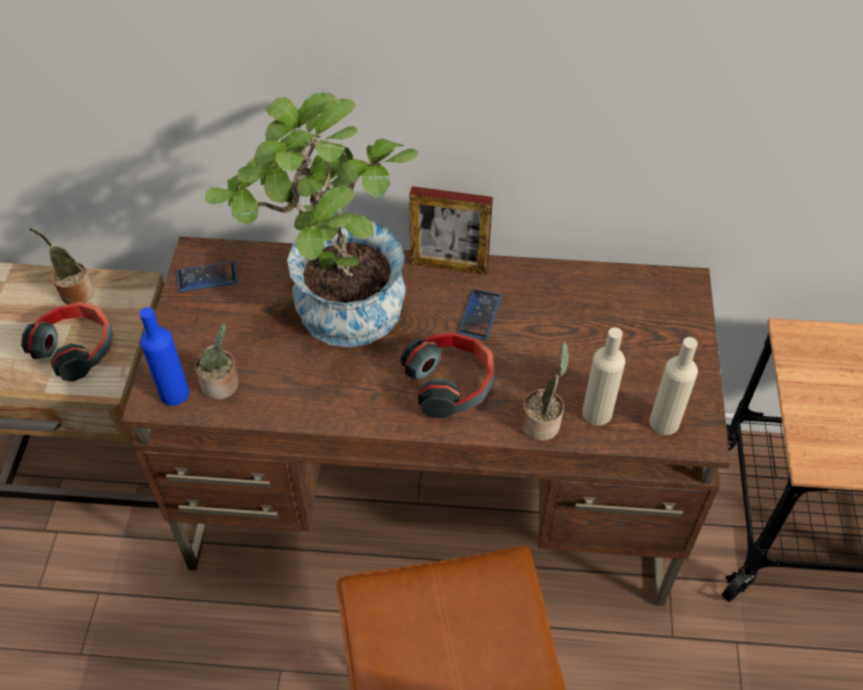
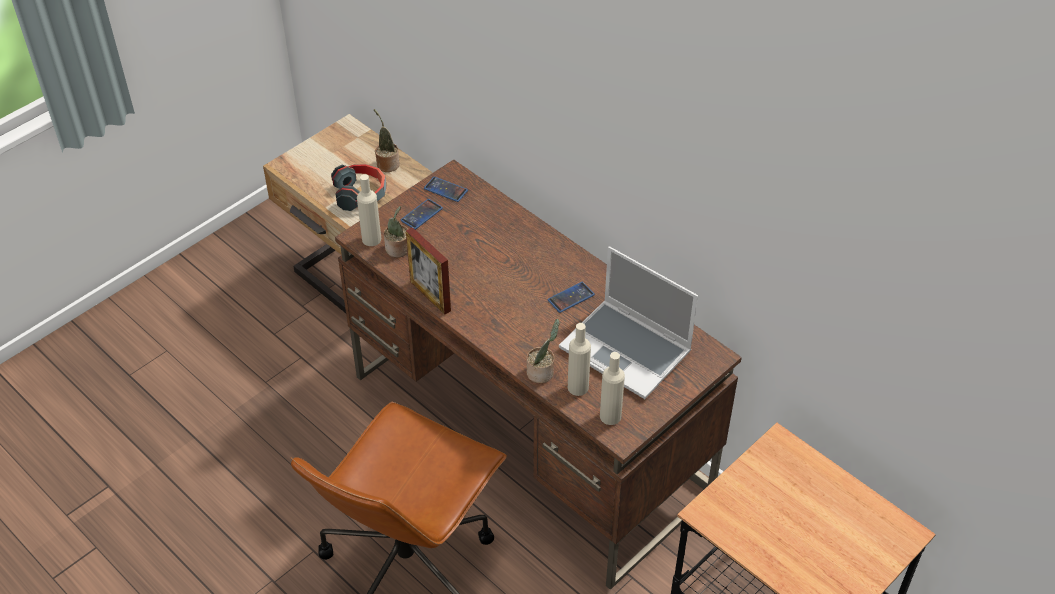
camera: 40 degrees right, 5 degrees down
blue bottle [140,307,189,406] -> beige bottle [357,174,381,246]
potted plant [205,92,418,348] -> none
headphones [401,332,494,418] -> none
picture frame [410,186,493,275] -> picture frame moved to [406,227,451,315]
none -> phone [400,199,443,230]
none -> laptop [559,246,698,399]

